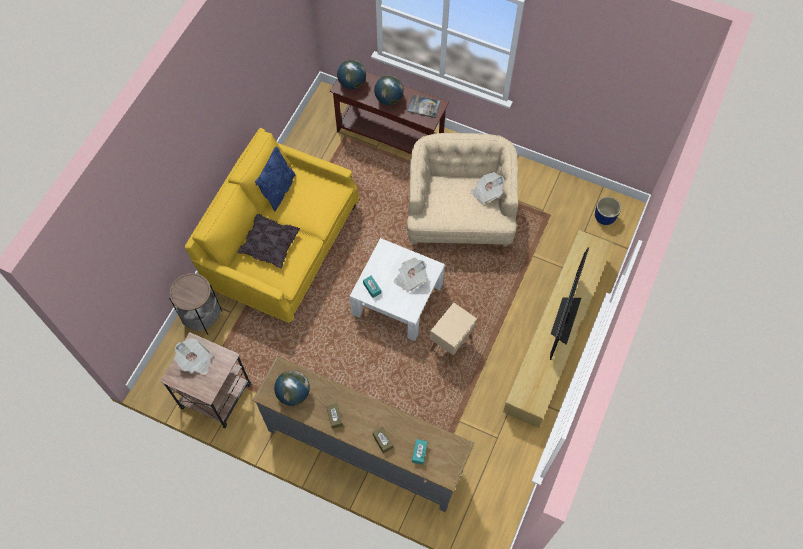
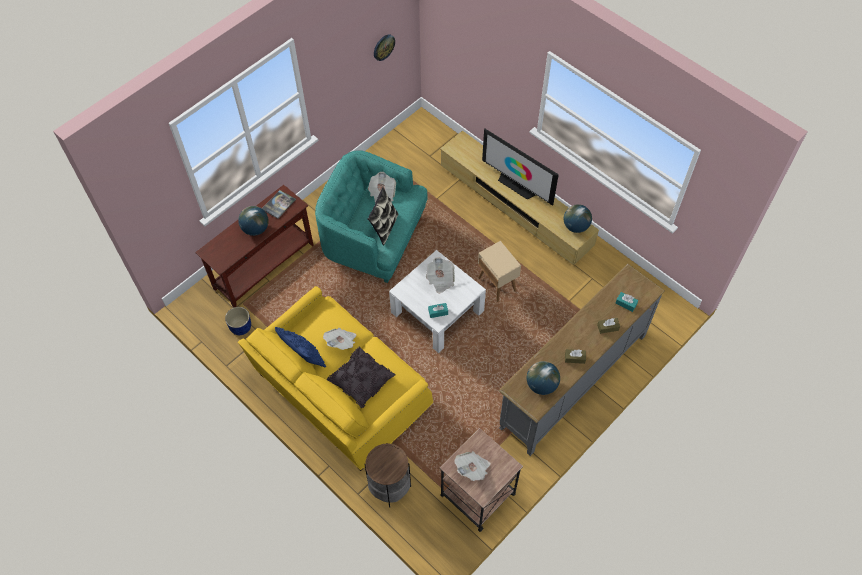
camera: 70 degrees left, 5 degrees down
globe [337,60,366,89] -> globe moved to [564,204,592,233]
beige armchair [407,133,518,247] -> turquoise armchair [315,150,428,283]
blue planter [595,197,621,225] -> blue planter moved to [225,307,251,335]
none -> newspaper [323,328,356,350]
none -> pillow [368,187,399,246]
none -> wall clock [374,35,395,61]

